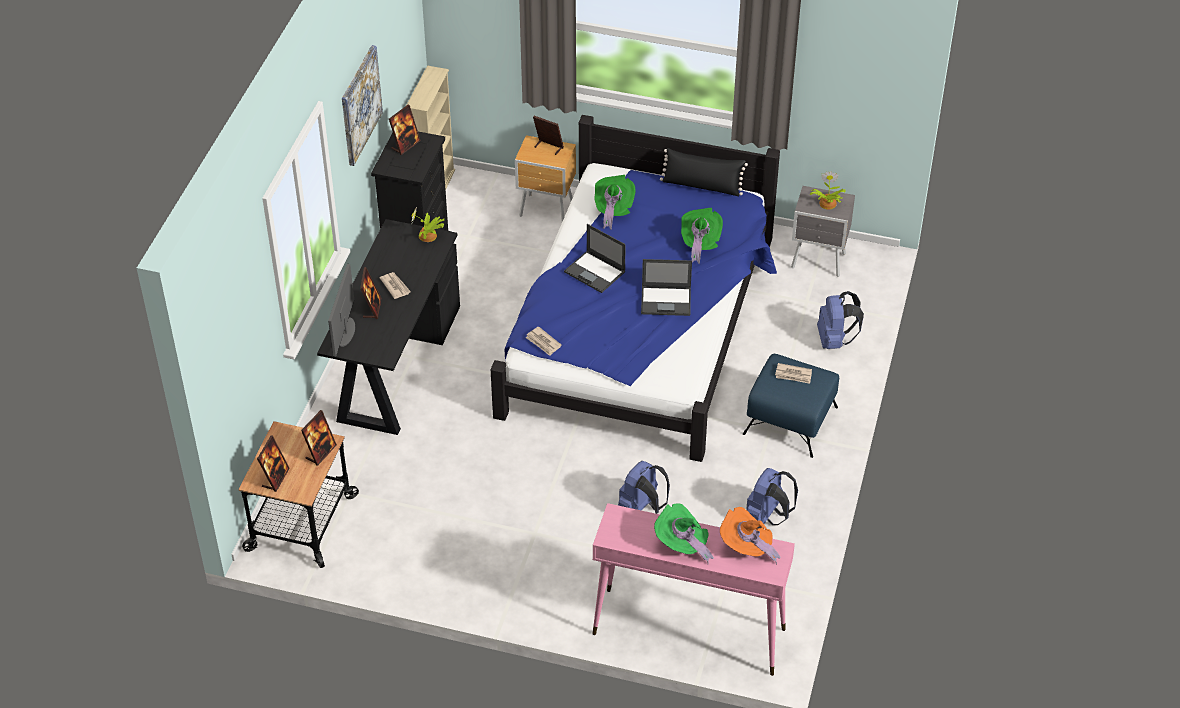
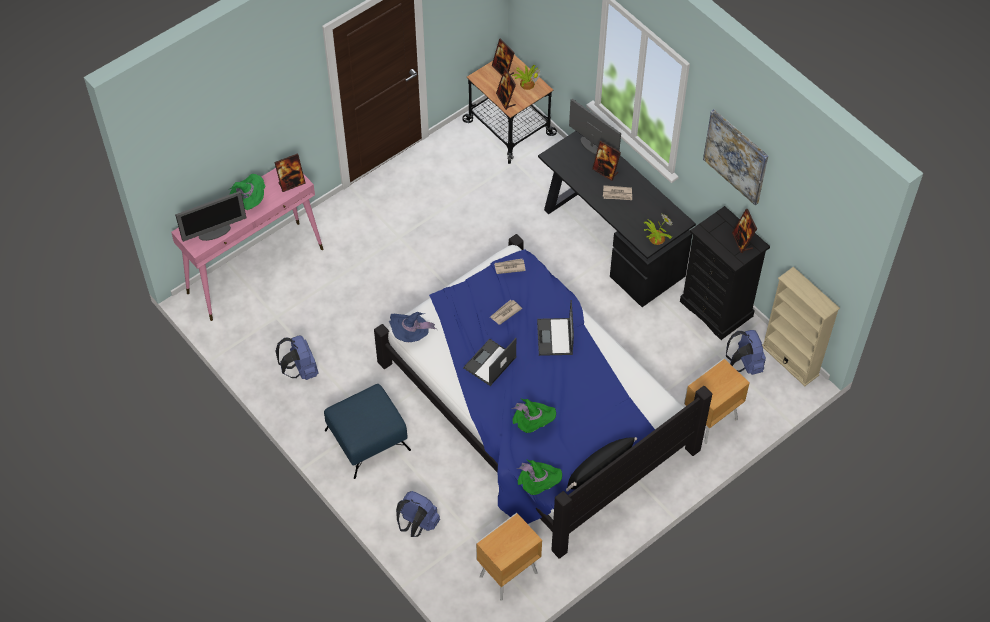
camera: 125 degrees right, 10 degrees up
picture frame [533,116,564,155] -> picture frame moved to [274,153,306,192]
laptop [564,224,626,293] -> laptop turned 75 degrees counterclockwise [537,300,574,356]
green hat [594,175,635,230] -> green hat moved to [516,459,562,495]
blue backpack [618,461,670,514] -> blue backpack moved to [726,330,766,375]
orange hat [720,507,781,564] -> monitor [175,191,246,242]
newspaper [775,363,812,384] -> newspaper moved to [490,300,522,325]
grey nightstand [791,186,855,277] -> brown nightstand [476,513,542,601]
potted plant [810,171,845,210] -> potted plant moved to [513,65,540,90]
none -> blue hat [389,312,437,342]

